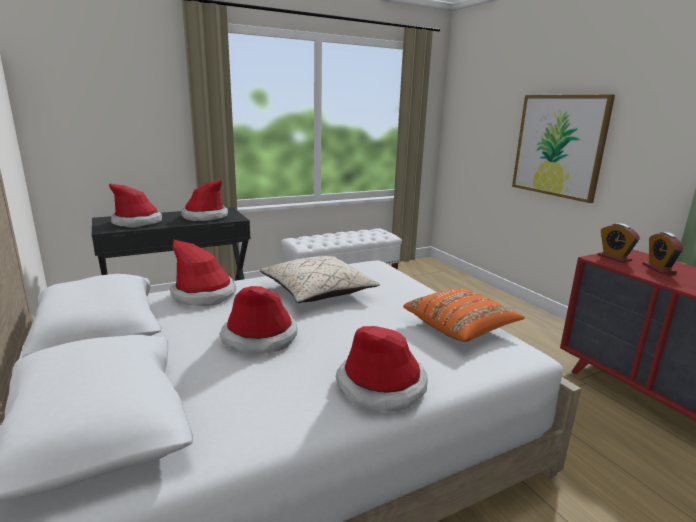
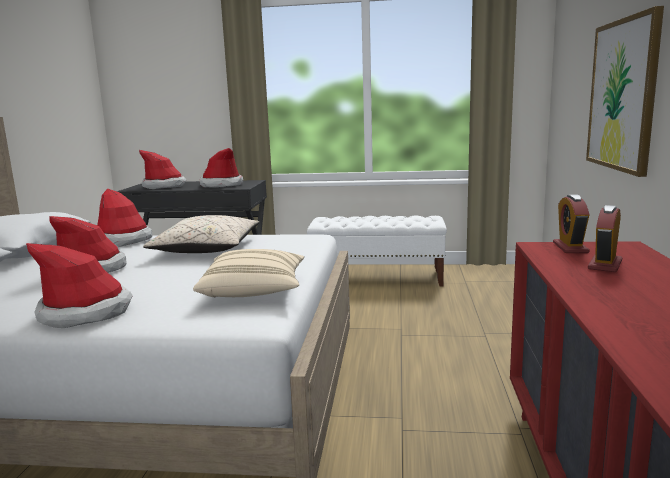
camera: 35 degrees right, 5 degrees down
orange pillow [403,288,525,342] -> beige pillow [193,249,304,297]

